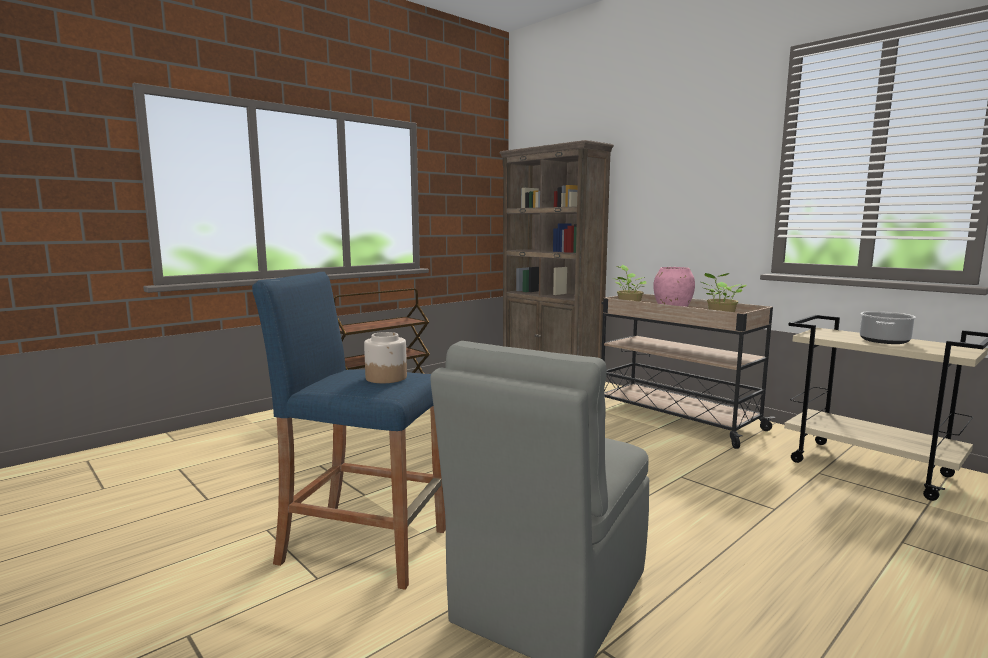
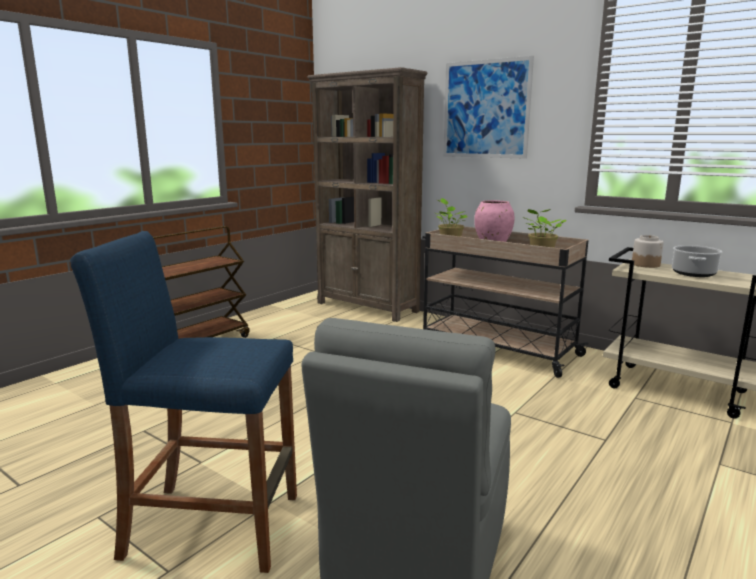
camera: 10 degrees left, 5 degrees up
jar [364,332,407,383] -> jar moved to [632,235,664,268]
none -> picture [443,56,534,159]

